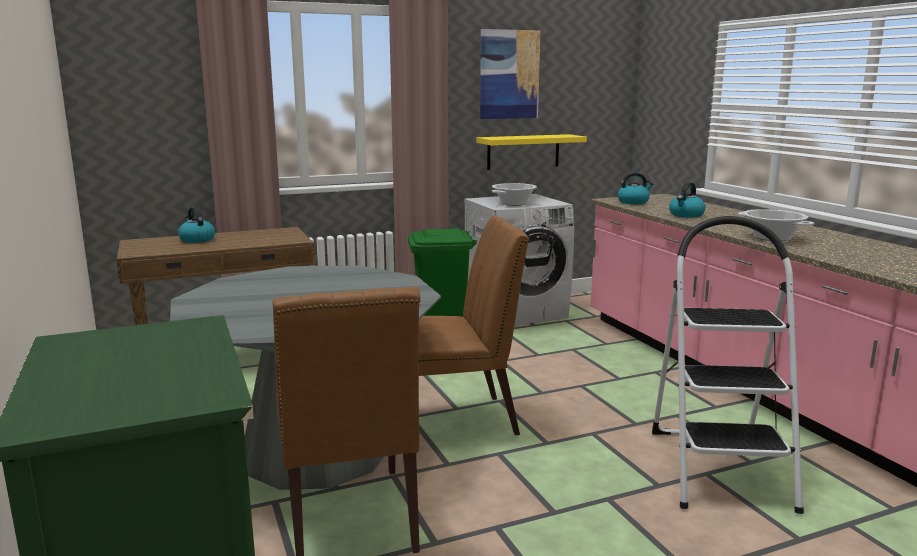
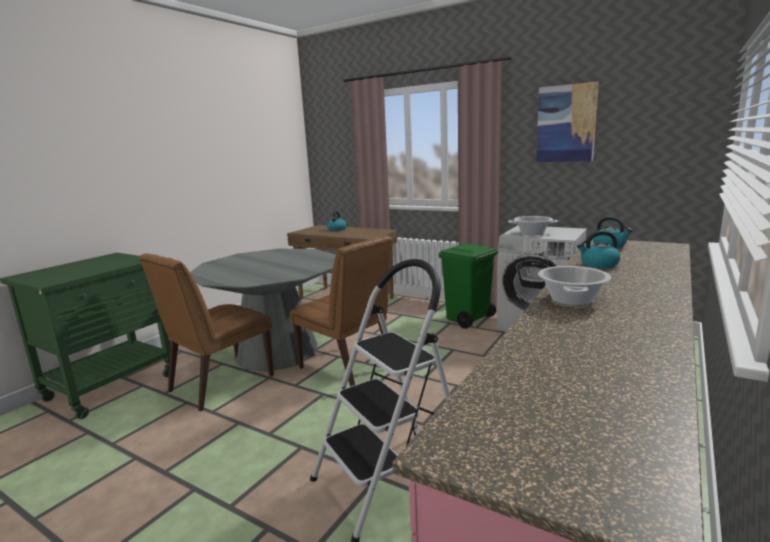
camera: 55 degrees right, 0 degrees up
yellow shelf [476,134,587,170] -> none

